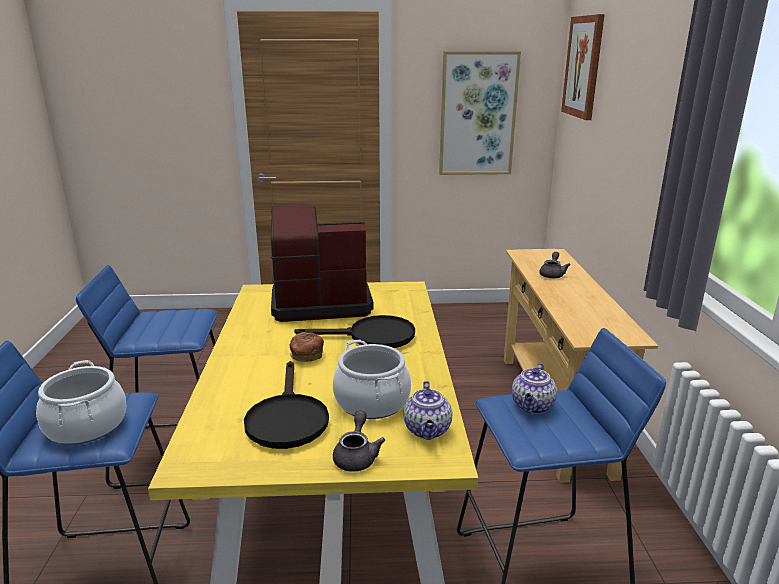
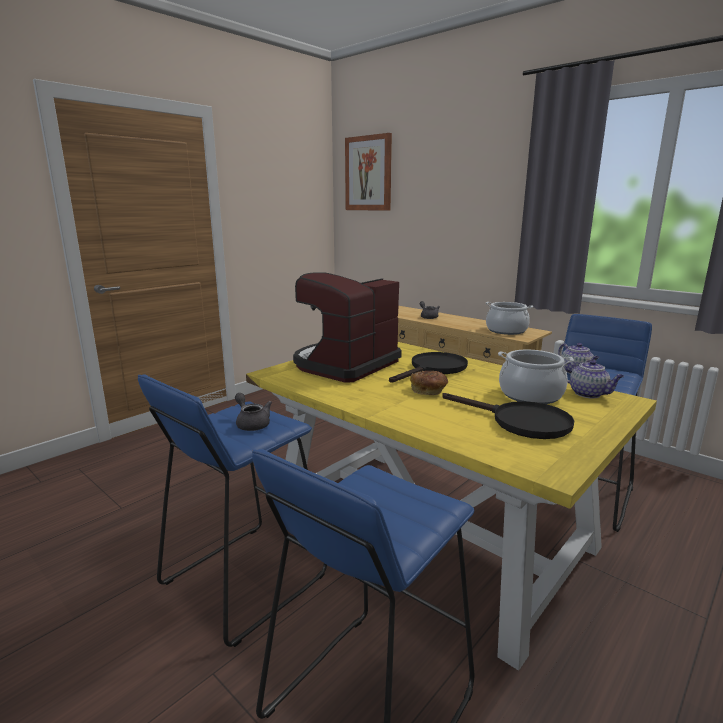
camera: 45 degrees left, 5 degrees down
cooking pot [36,360,126,445] -> cooking pot moved to [485,302,533,335]
grey teapot [333,411,385,472] -> grey teapot moved to [235,393,272,431]
picture [439,51,521,175] -> none

